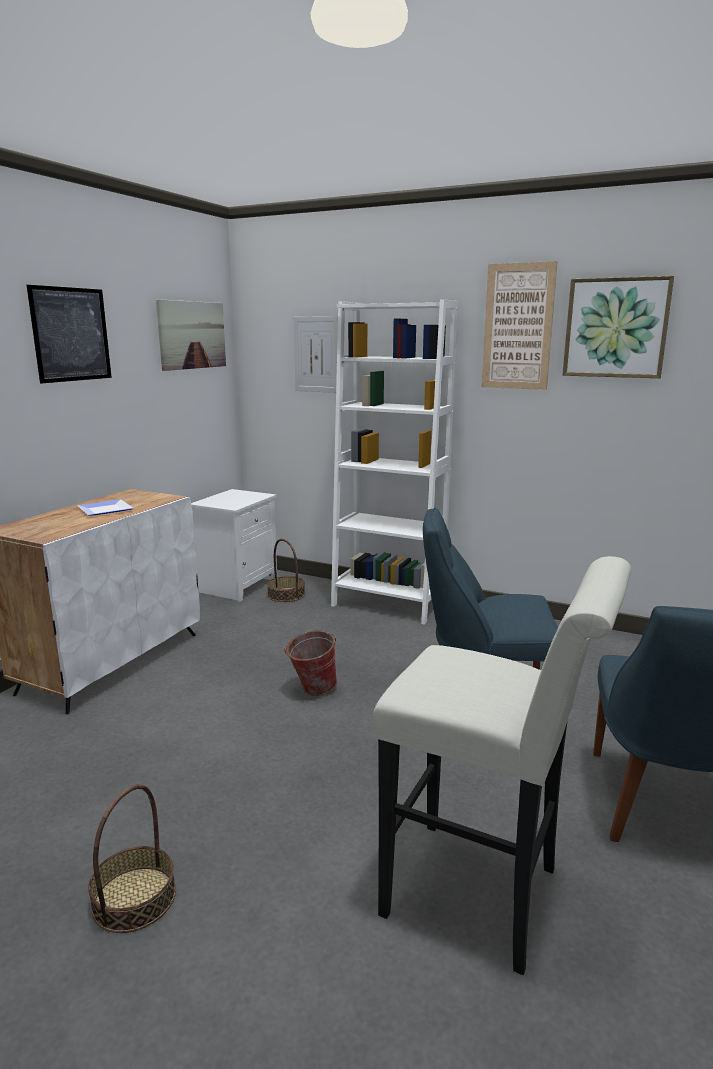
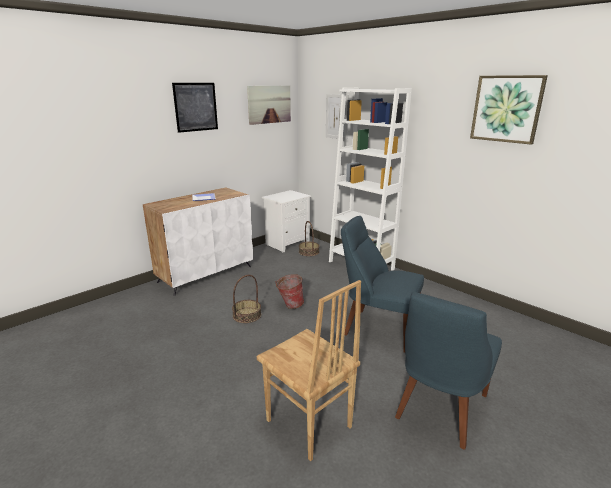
camera: 20 degrees right, 5 degrees up
basket [88,784,176,933] -> basket moved to [232,275,261,323]
white stool [373,556,631,975] -> brown chair [257,280,361,461]
picture [482,261,558,390] -> none

